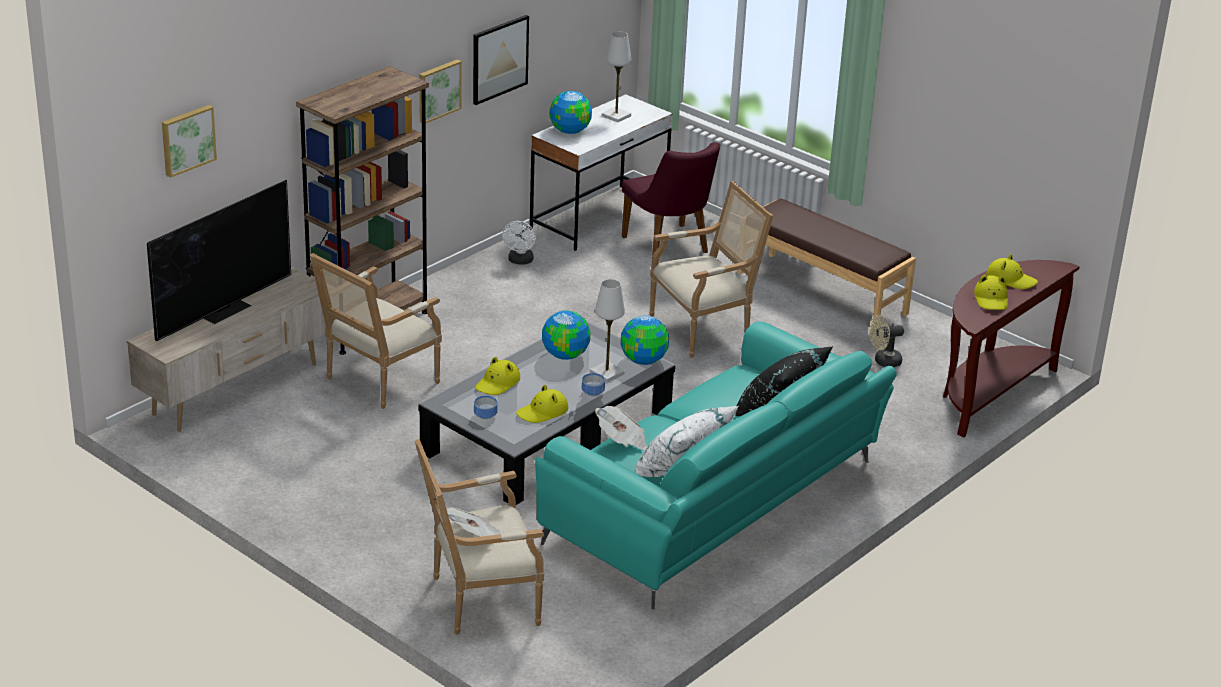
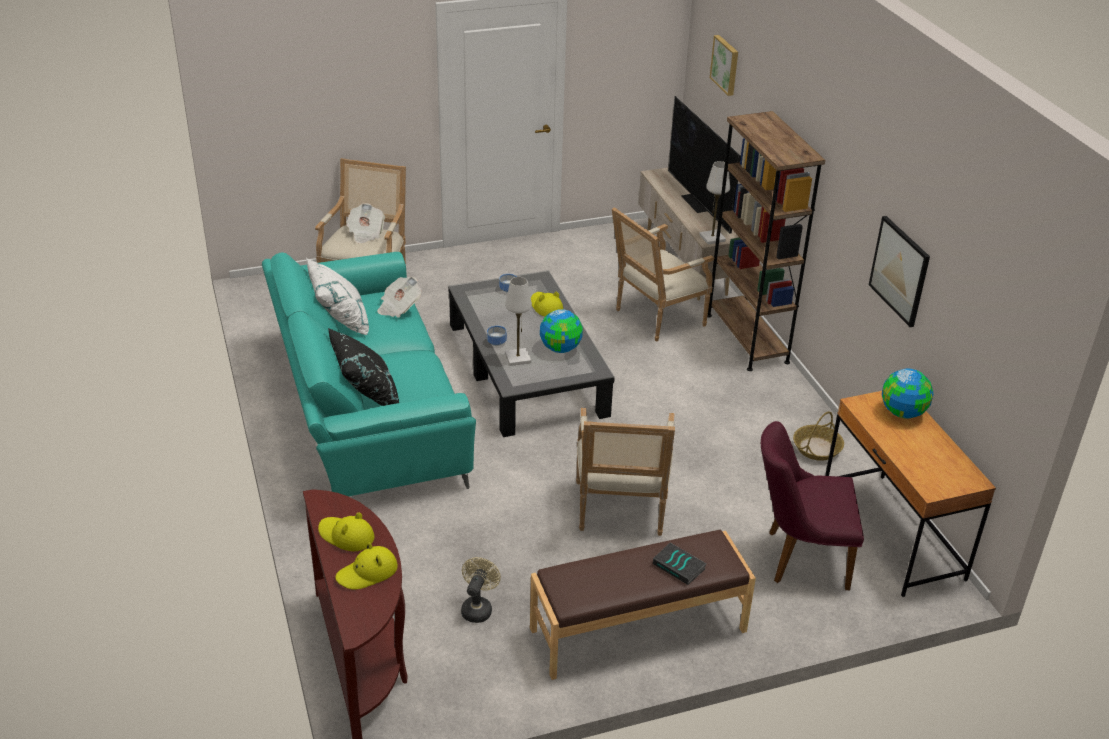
camera: 120 degrees right, 5 degrees up
armchair [310,253,442,409] -> armchair turned 105 degrees counterclockwise [612,207,714,342]
picture [419,60,462,123] -> none
white fan [503,221,536,264] -> basket [793,411,844,461]
yellow hat [516,385,568,423] -> none
white desk [530,94,672,251] -> brown desk [825,391,996,597]
white table lamp [602,32,631,123] -> white table lamp moved to [699,161,730,245]
globe [621,316,669,365] -> none
none -> book [653,542,707,585]

